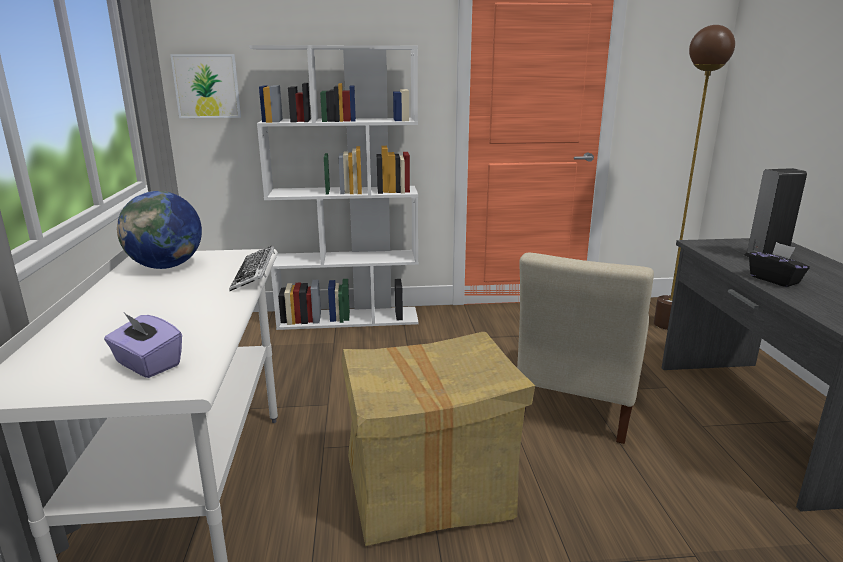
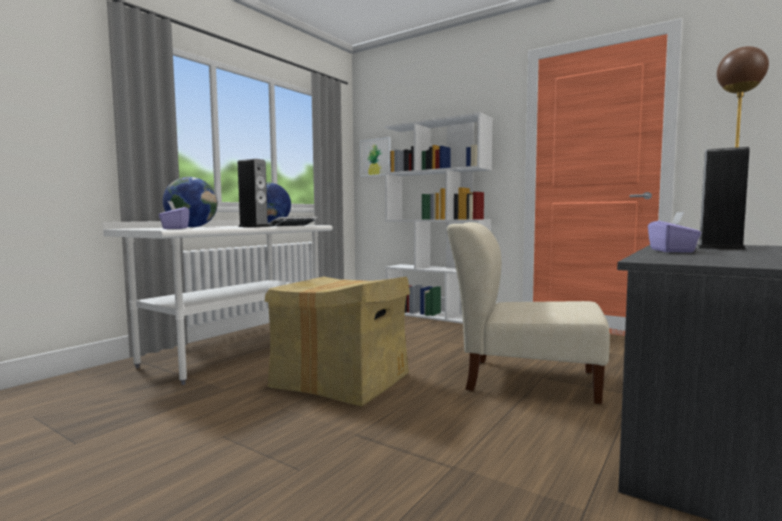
camera: 40 degrees right, 15 degrees down
beige chair [517,253,654,444] -> beige chair turned 45 degrees clockwise [447,222,610,404]
black tissue box [749,242,810,287] -> purple tissue box [648,212,702,252]
none -> globe [163,177,218,228]
none -> speaker [238,159,270,227]

